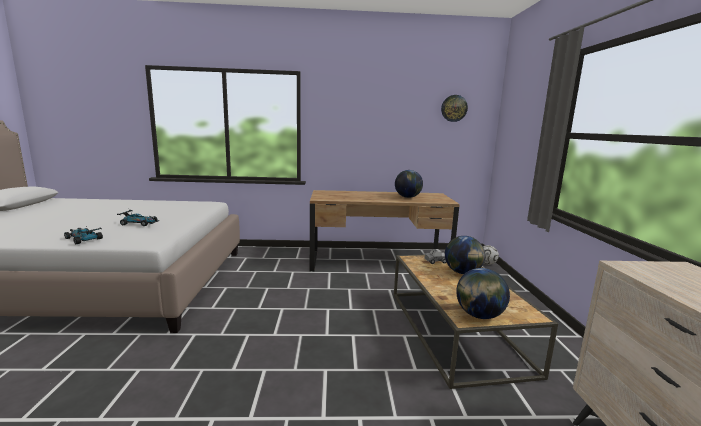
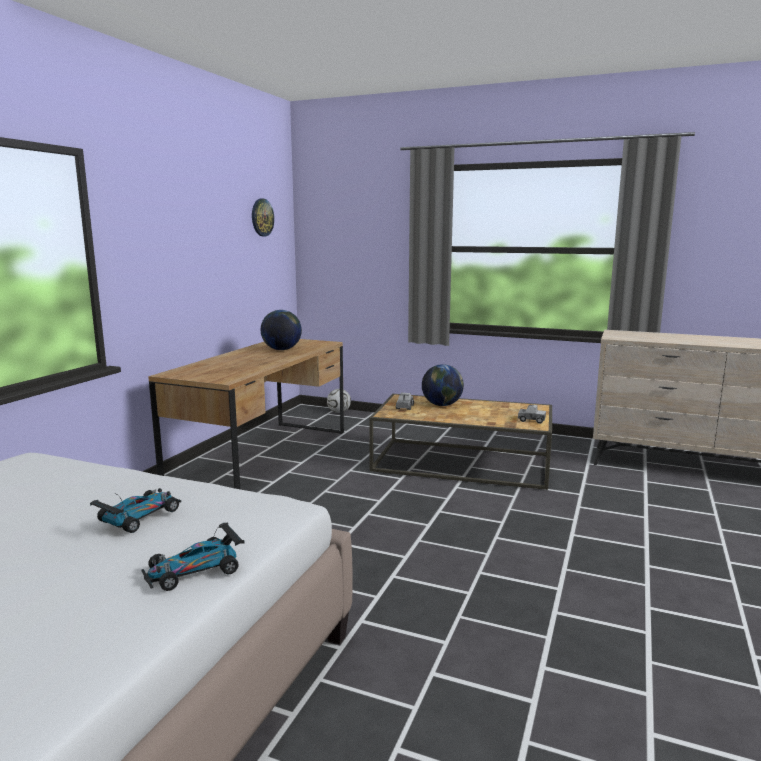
camera: 65 degrees left, 0 degrees up
globe [456,268,510,319] -> toy truck [518,404,546,424]

